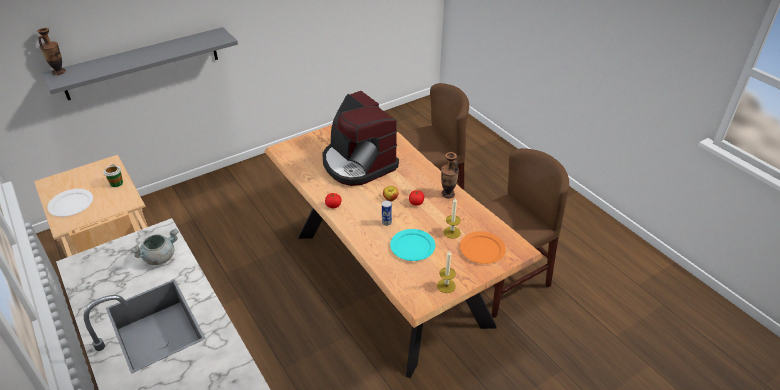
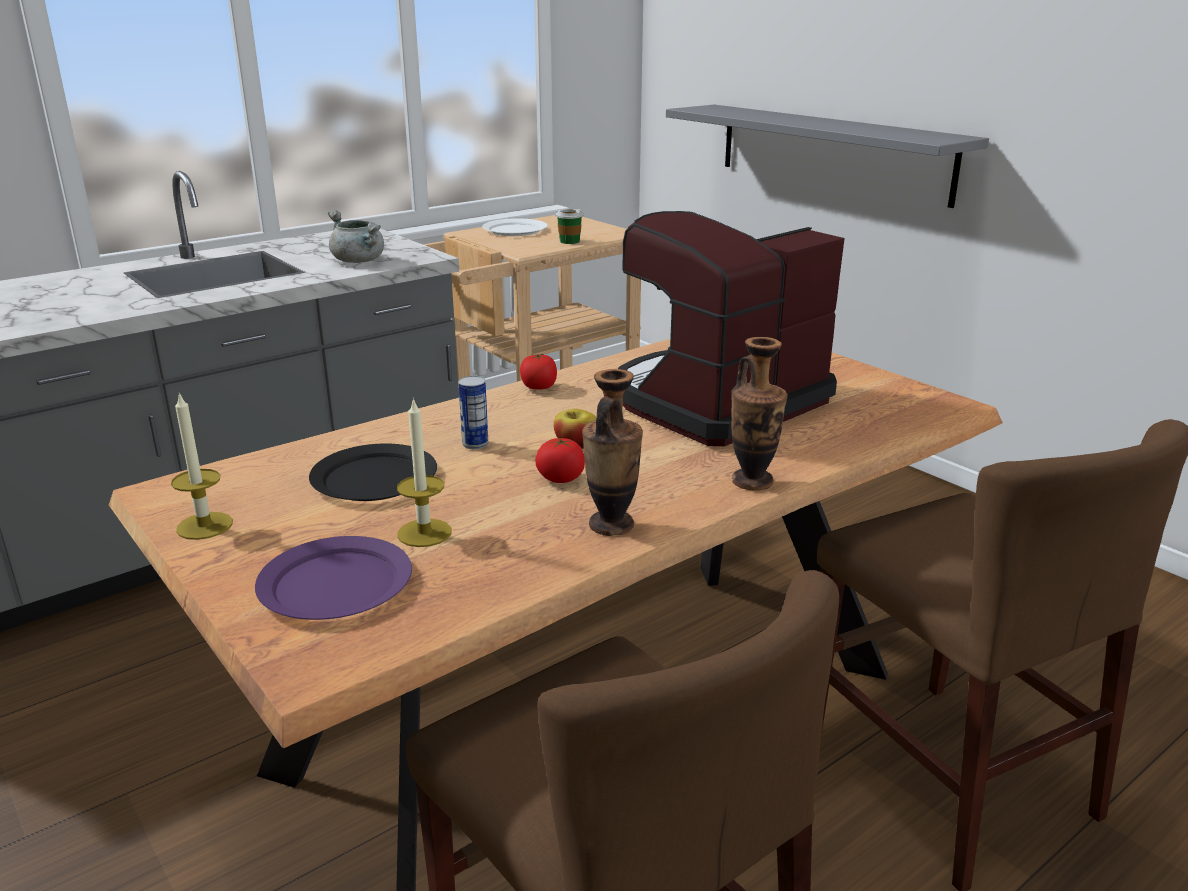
camera: 85 degrees right, 15 degrees down
vase [37,28,66,75] -> vase moved to [731,337,788,491]
turquoise plate [390,229,435,261] -> black plate [309,443,437,501]
orange plate [460,231,506,264] -> purple plate [255,536,412,620]

